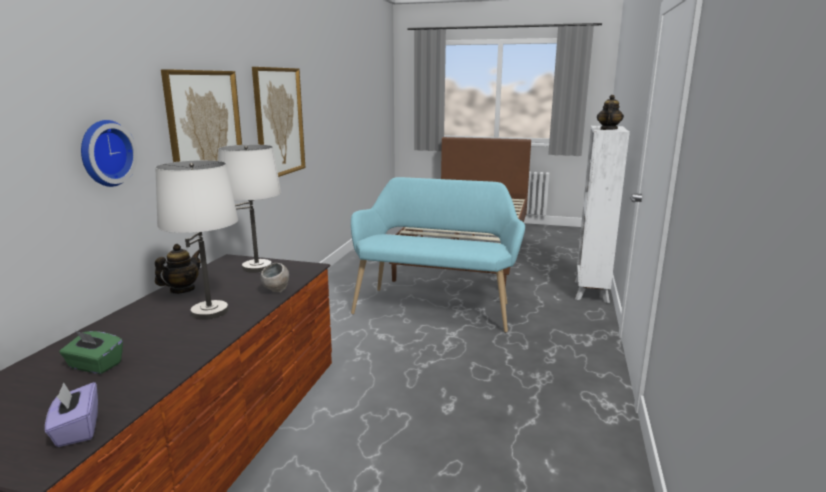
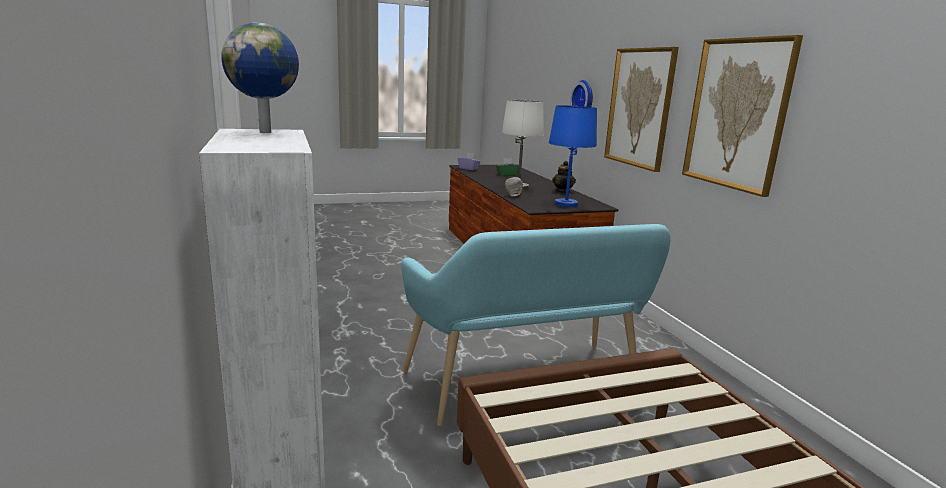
camera: 145 degrees right, 0 degrees up
white table lamp [218,145,281,273] -> blue table lamp [549,105,597,207]
teapot [597,95,624,130] -> globe [222,23,299,133]

